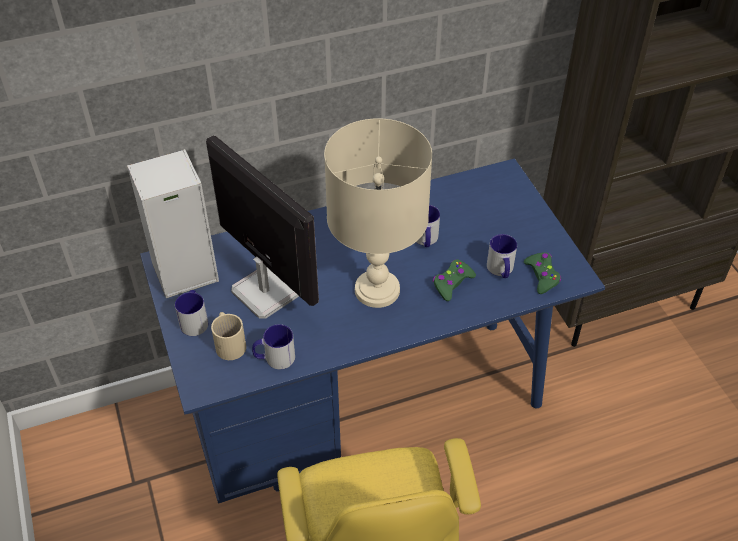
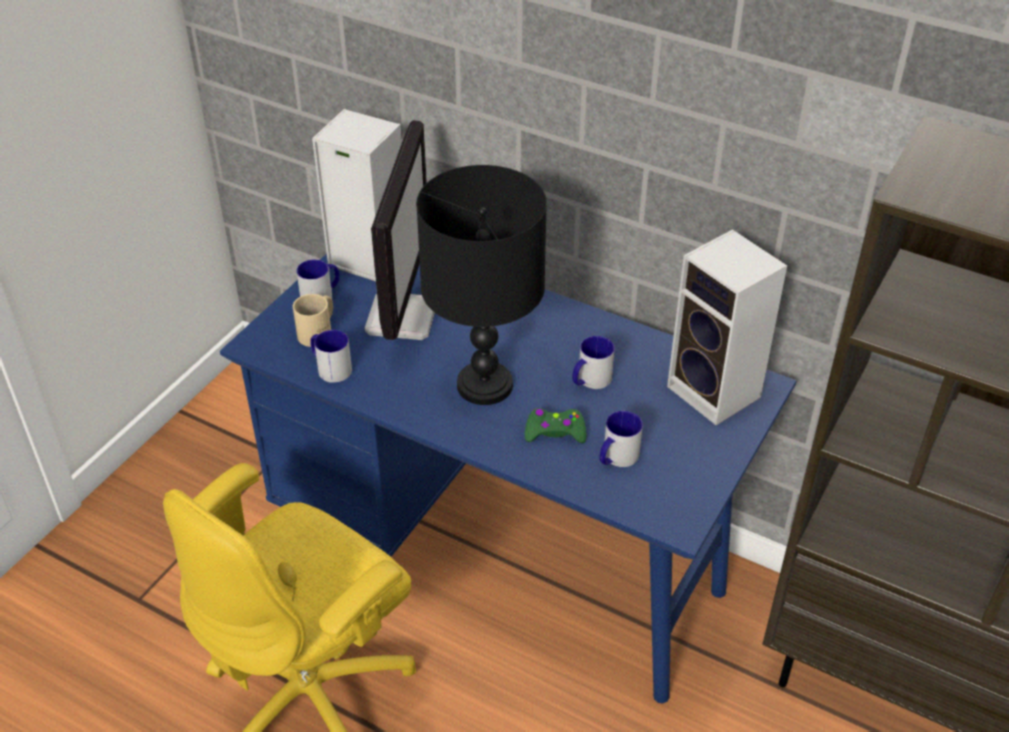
camera: 50 degrees right, 5 degrees down
beige table lamp [324,118,432,308] -> black table lamp [416,165,547,405]
green game controller [524,252,561,294] -> none
none -> speaker [667,229,787,425]

